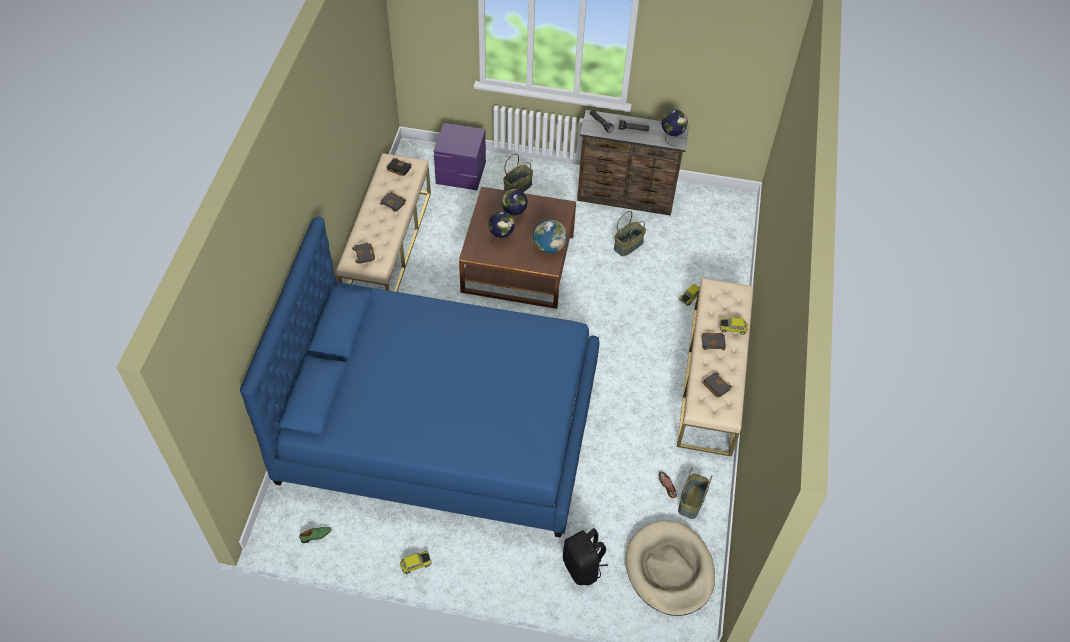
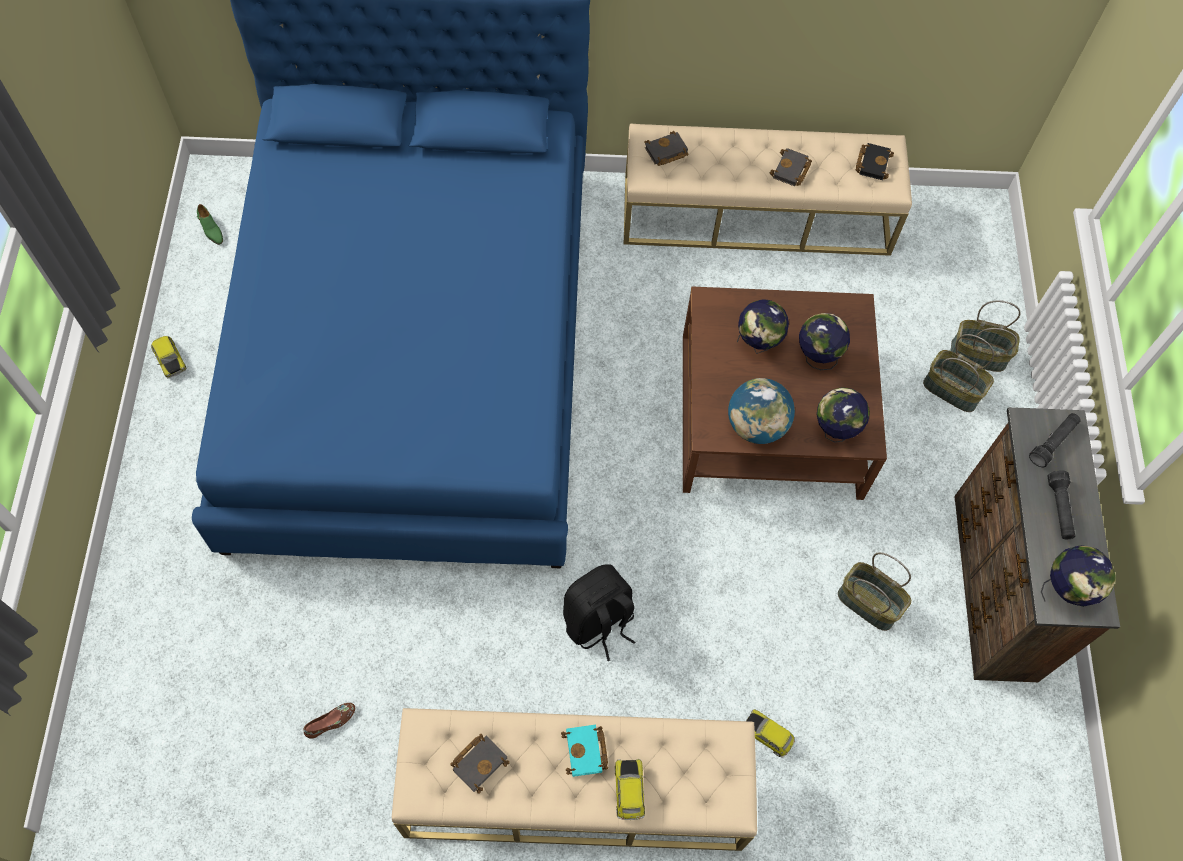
camera: 80 degrees right, 10 degrees up
purple nightstand [433,123,486,190] -> none
black backpack [563,528,608,586] -> black backpack moved to [563,564,635,661]
beige dog bed [625,520,715,616] -> none
basket [678,467,712,519] -> basket moved to [950,300,1021,372]
black book [701,333,726,350] -> turquoise book [561,725,608,777]
none -> globe [817,387,870,443]

